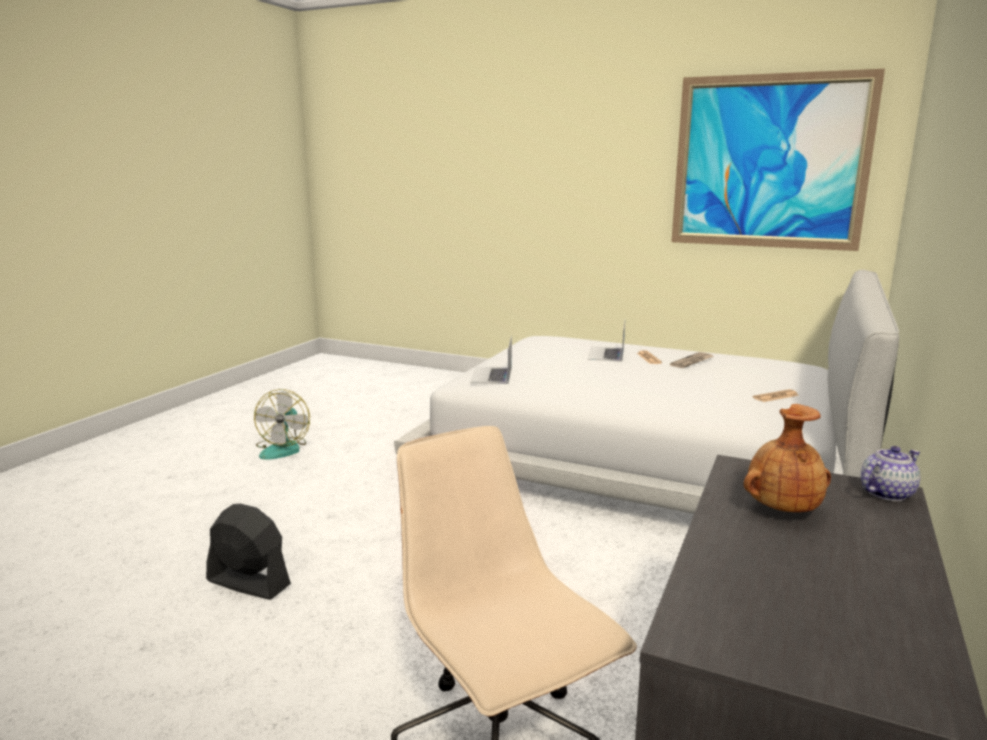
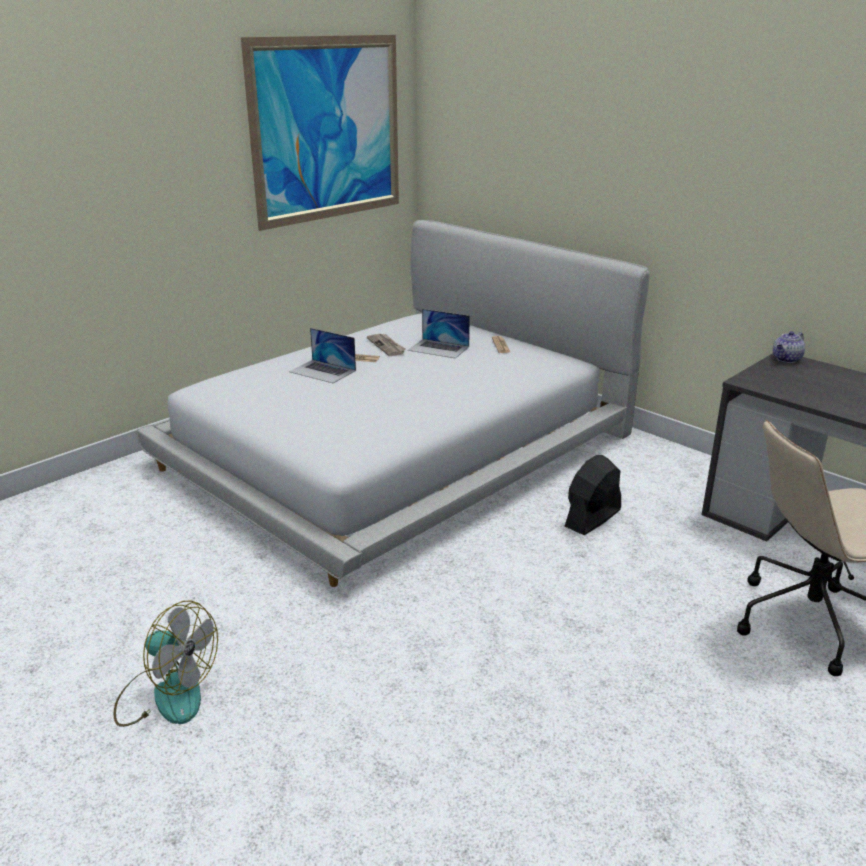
camera: 70 degrees left, 10 degrees up
black fan [206,504,291,600] -> black fan moved to [565,455,621,535]
laptop [470,335,512,384] -> laptop moved to [408,309,470,359]
brown vase [744,404,831,512] -> none
teapot [861,446,920,501] -> teapot turned 120 degrees counterclockwise [773,331,805,363]

